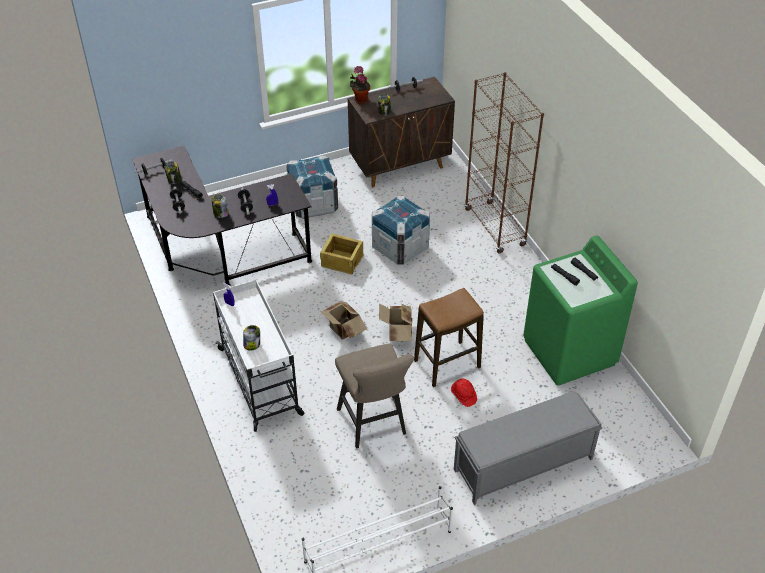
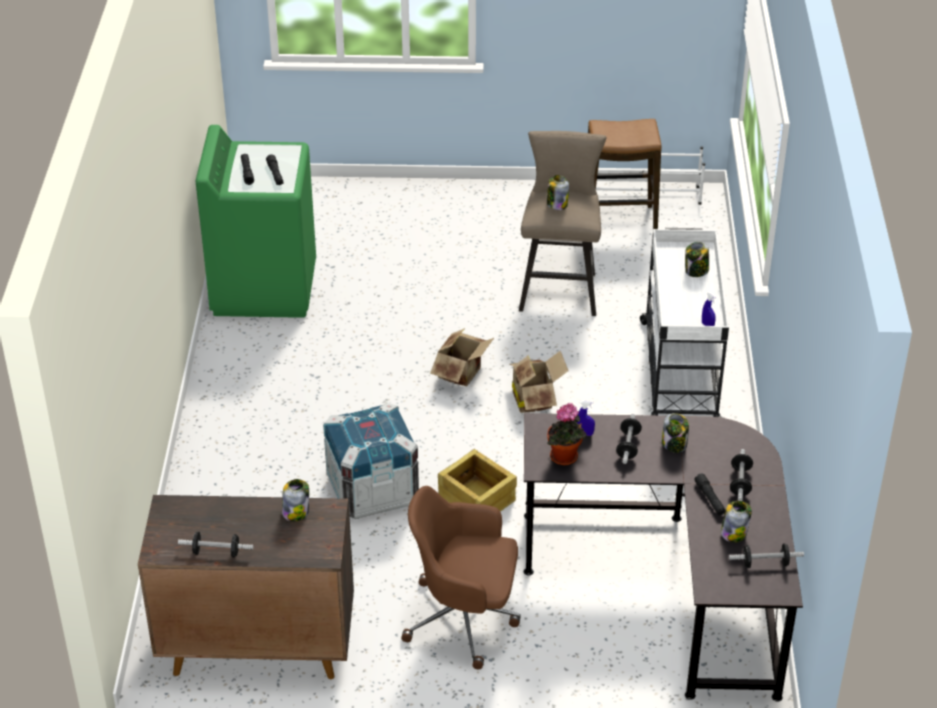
camera: 155 degrees left, 5 degrees down
crate [286,155,338,218] -> brown office chair [401,486,521,669]
potted plant [350,66,370,104] -> potted plant moved to [547,403,586,466]
stool [414,288,484,387] -> stool moved to [588,119,661,229]
red hard hat [451,379,477,407] -> none
grey bench [454,391,602,505] -> none
brown bookcase [464,72,544,253] -> none
none -> jar [547,175,569,210]

